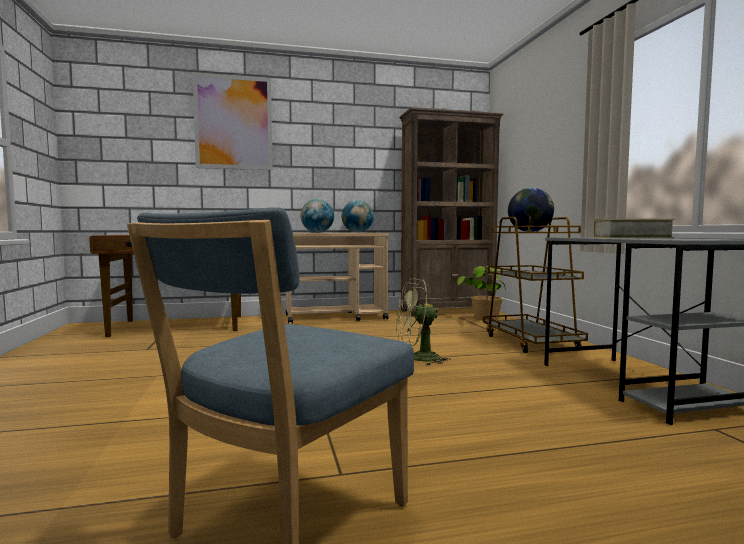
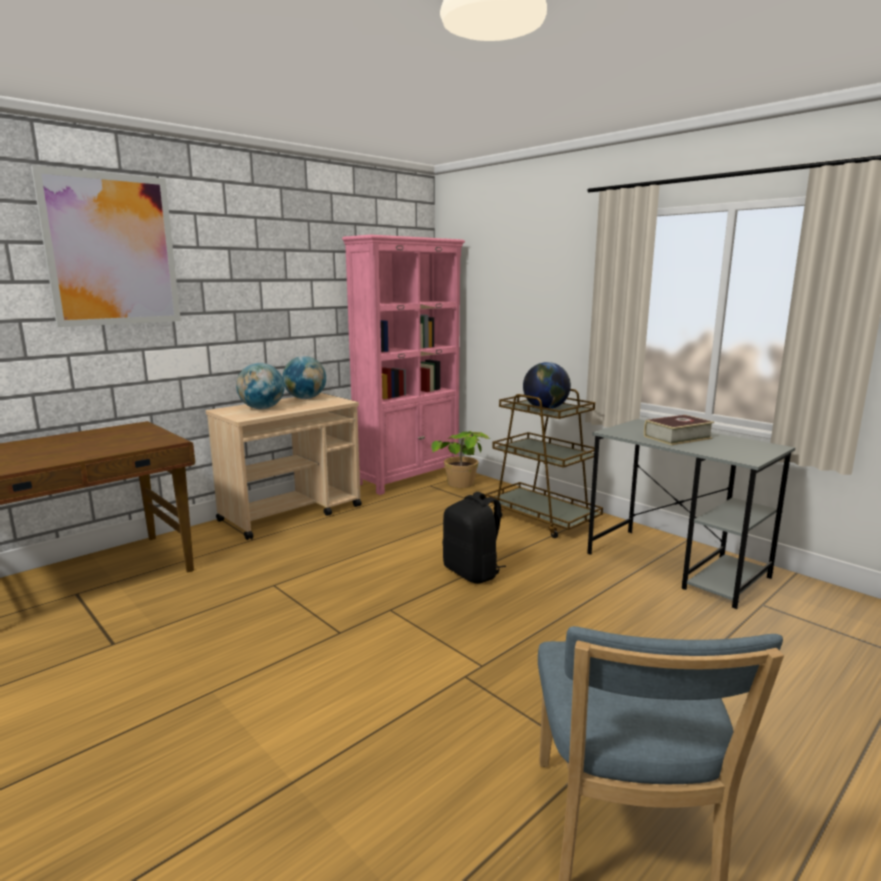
camera: 30 degrees left, 10 degrees up
green fan [396,278,450,365] -> black backpack [443,492,506,584]
brown bookcase [399,107,504,317] -> pink bookcase [342,235,465,495]

